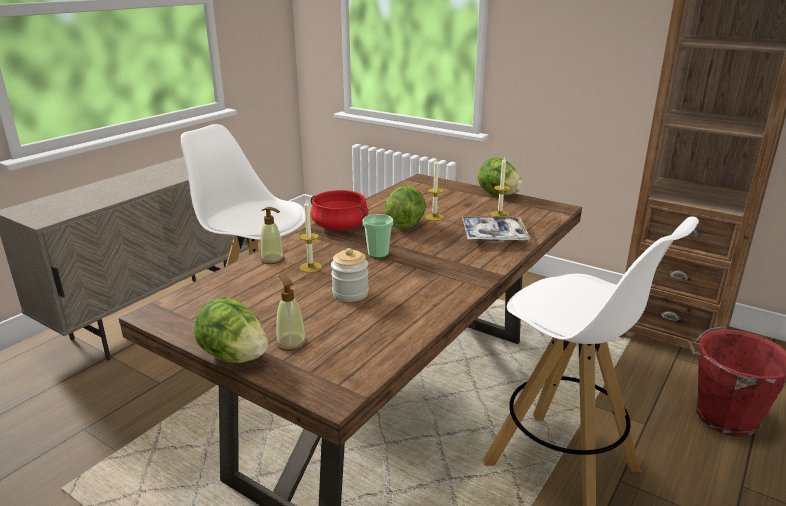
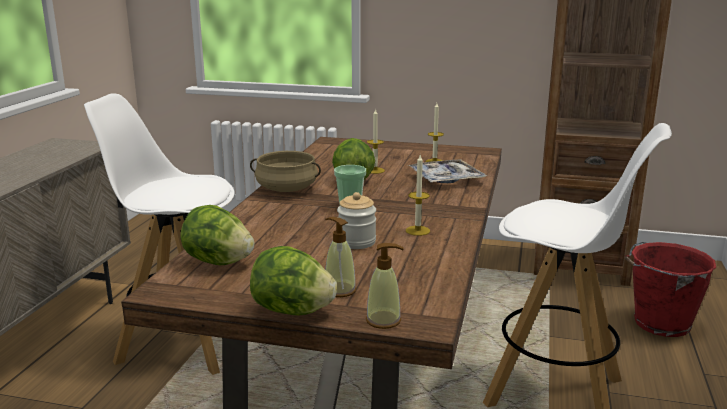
camera: 20 degrees left, 5 degrees down
soap dispenser [261,207,284,264] -> soap dispenser moved to [366,243,404,329]
candle [299,199,322,273] -> candle moved to [406,155,430,236]
red cooking pot [311,190,369,230] -> beige cooking pot [250,151,321,192]
lettuce [478,158,523,196] -> lettuce moved to [180,205,254,265]

